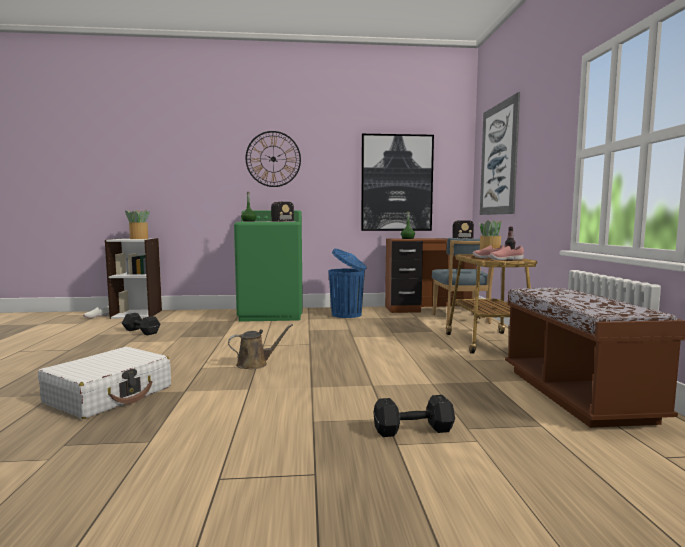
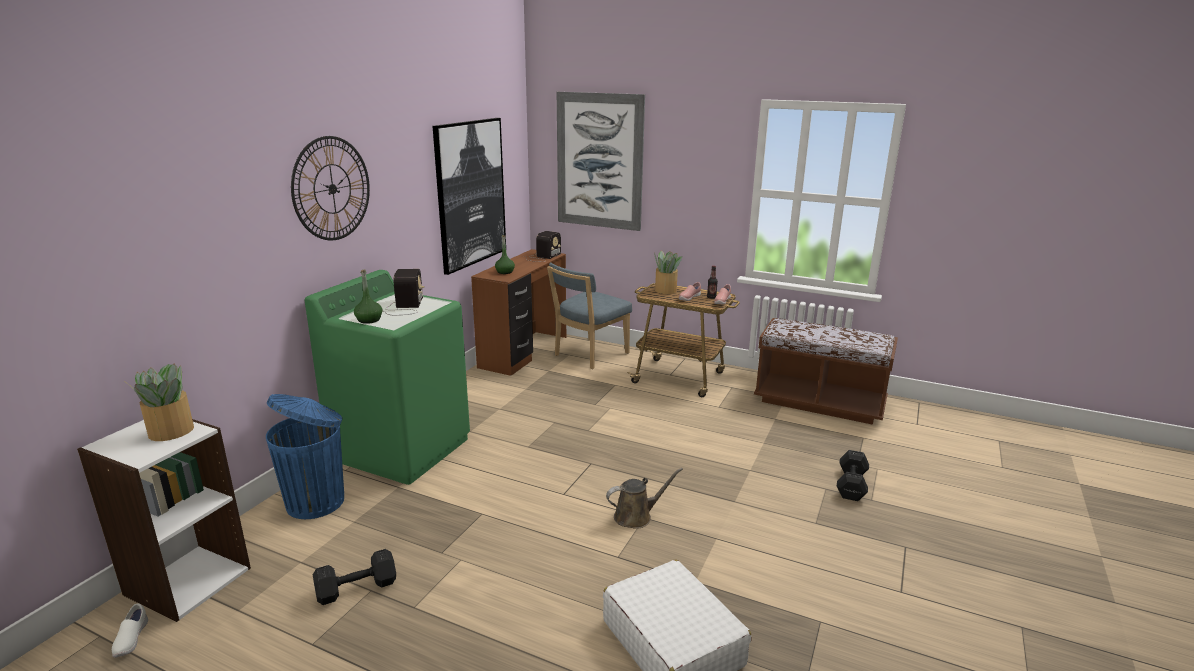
camera: 60 degrees left, 15 degrees up
brown watering can [228,324,293,369] -> brown watering can turned 60 degrees clockwise [606,468,683,529]
blue trash can [329,249,366,318] -> blue trash can moved to [266,394,344,519]
blue chair [432,238,494,324] -> blue chair turned 105 degrees clockwise [547,263,632,369]

